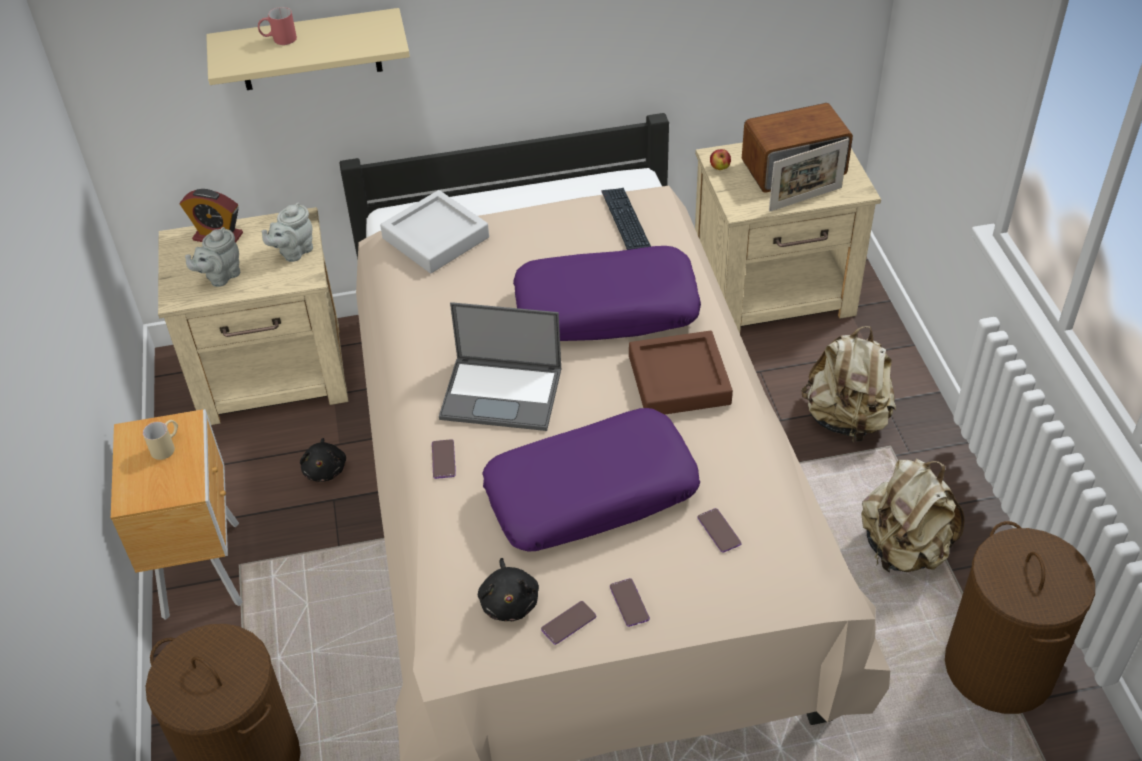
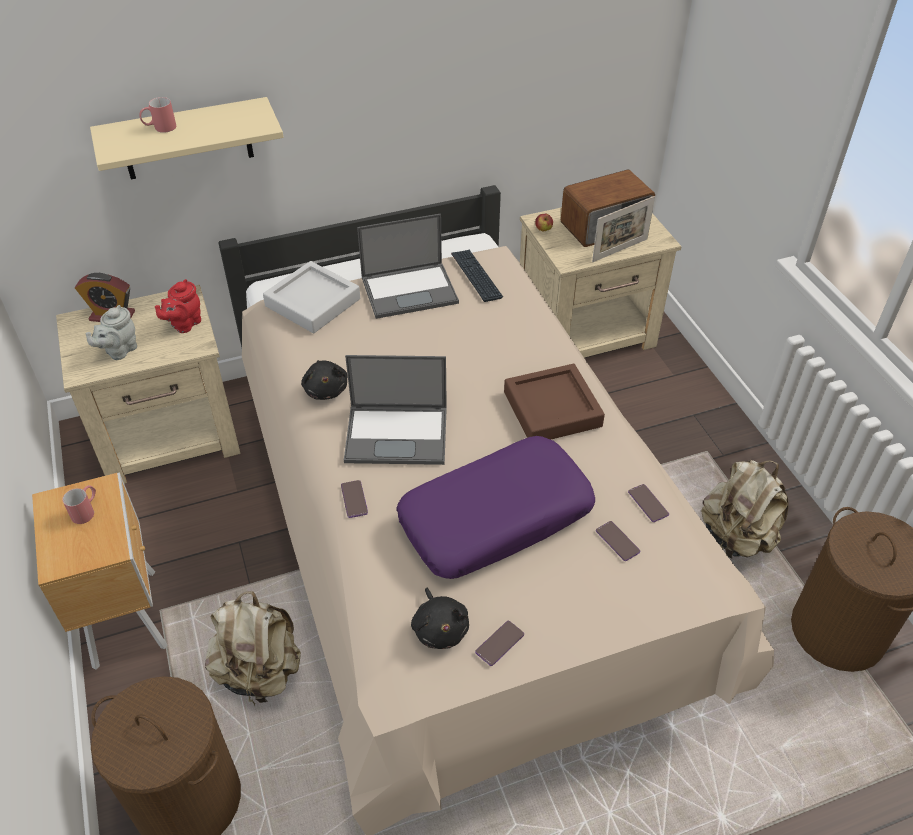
camera: 10 degrees left, 0 degrees up
beige mug [143,420,178,460] -> red mug [62,485,96,524]
grey teapot [261,203,313,262] -> red teapot [155,279,201,333]
black plush toy [300,438,346,482] -> black plush toy moved to [301,360,348,400]
purple pillow [513,246,701,341] -> none
phone [610,578,650,627] -> phone moved to [628,484,669,522]
beige backpack [801,326,896,441] -> beige backpack moved to [205,591,301,707]
none -> laptop [357,214,459,319]

